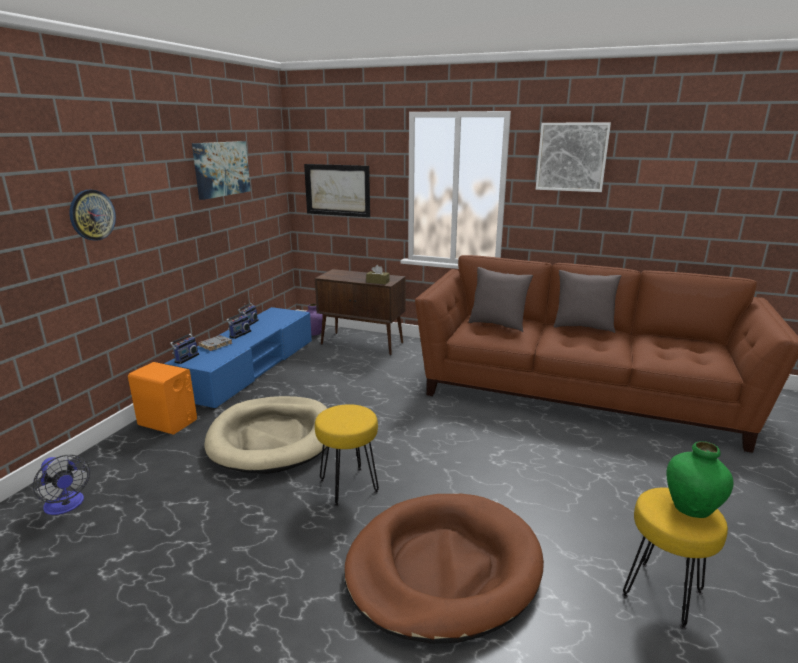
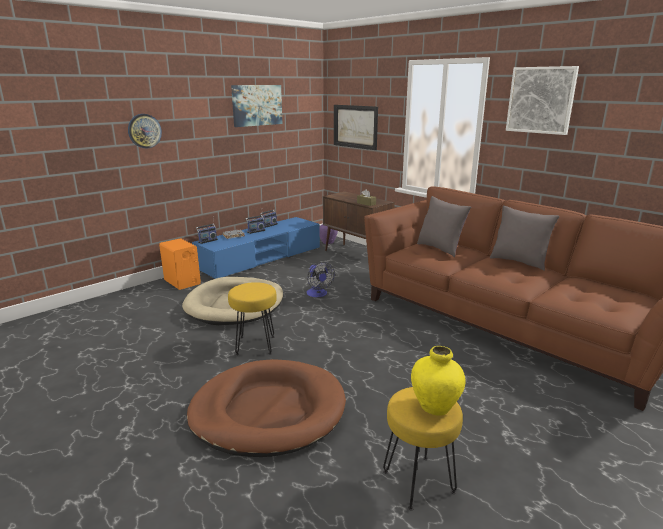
camera: 25 degrees right, 0 degrees up
fan [33,455,90,515] -> fan moved to [307,262,335,297]
green vase [666,441,733,518] -> yellow vase [411,346,466,416]

